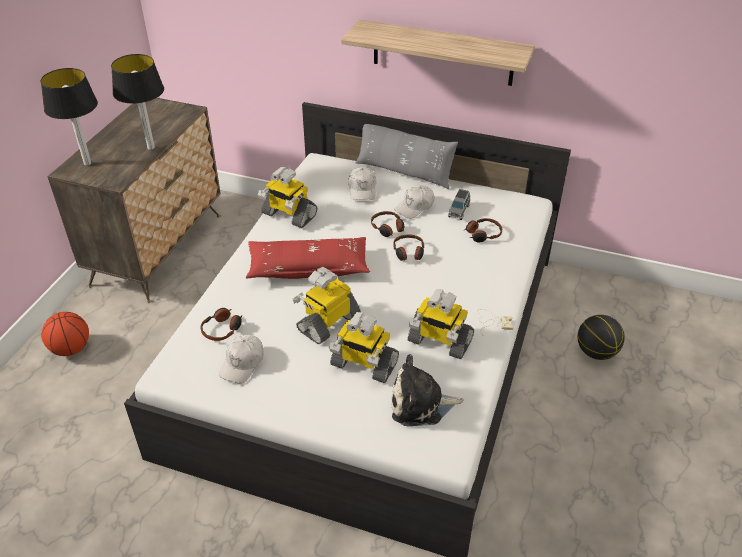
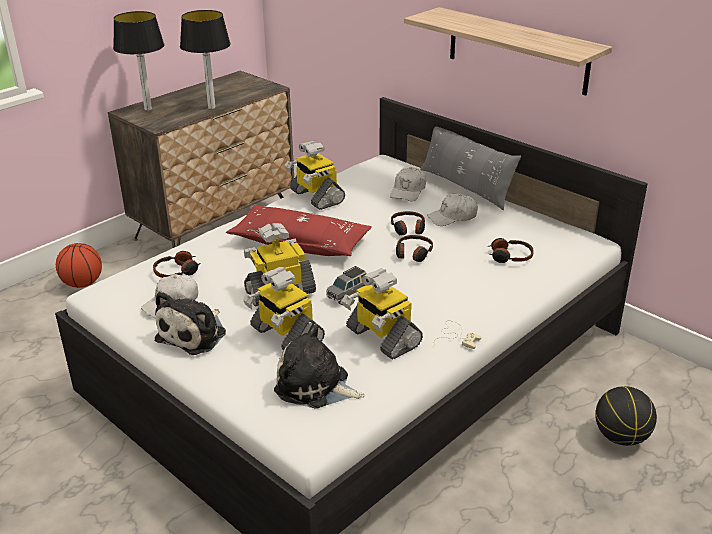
camera: 25 degrees right, 10 degrees down
grey toy car [448,189,470,220] -> grey toy car moved to [326,266,367,305]
none -> plush toy [155,291,226,355]

